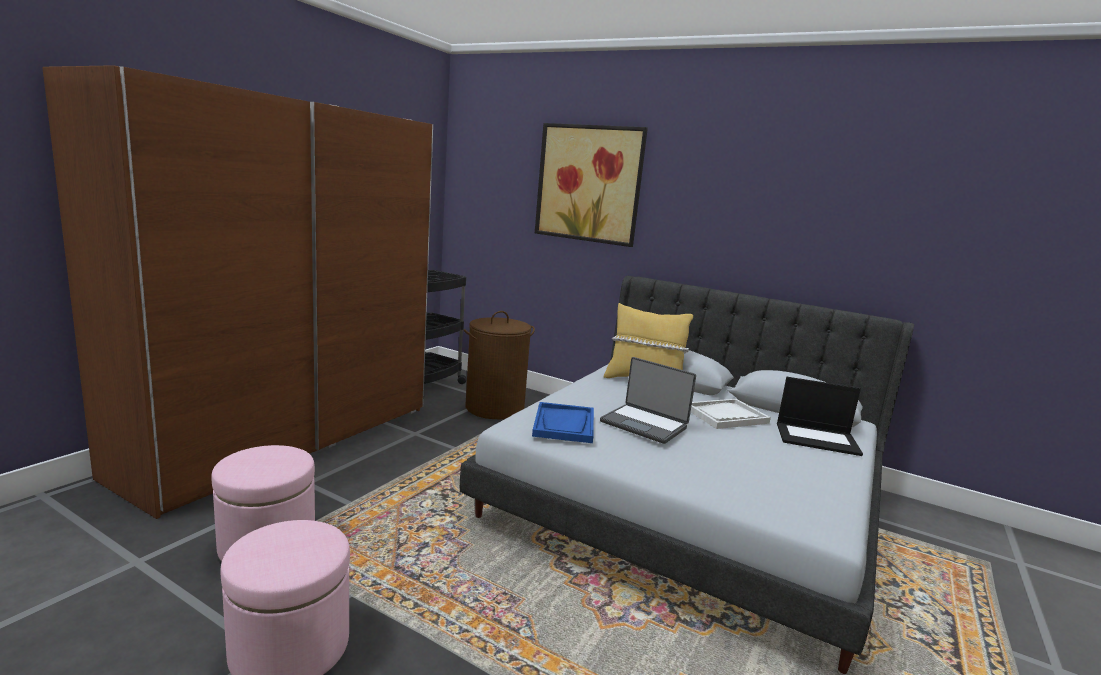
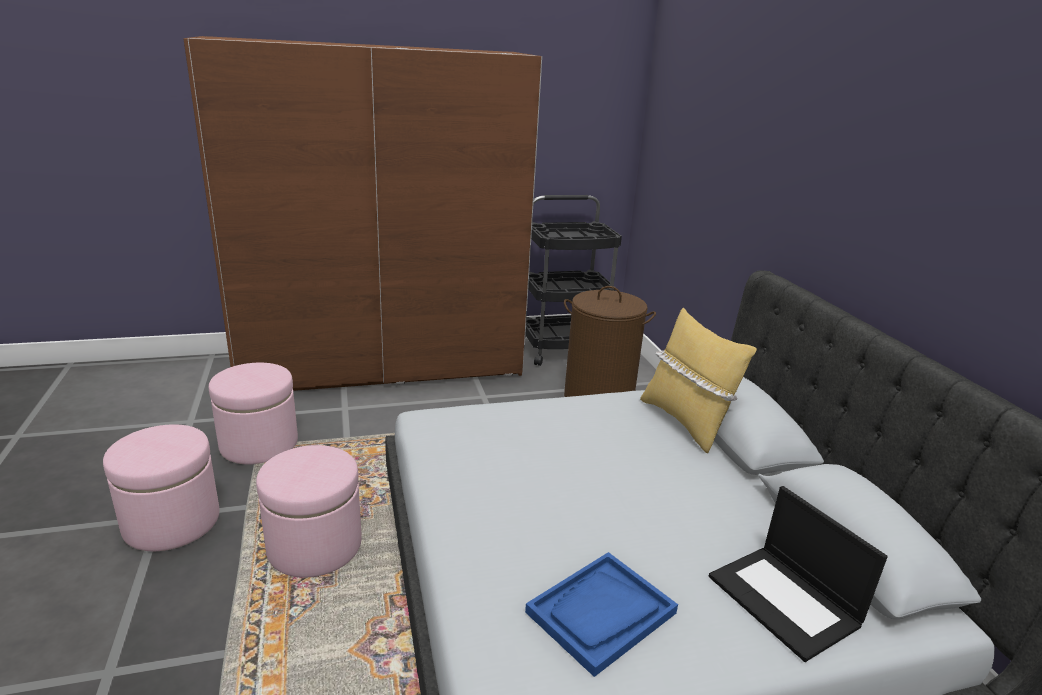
camera: 45 degrees right, 10 degrees up
blue tray [532,402,594,443] -> blue tray moved to [525,552,678,677]
picture [535,123,648,247] -> none
laptop [600,357,696,444] -> none
white tray [691,399,771,429] -> none
none -> pink ottoman [256,445,362,578]

